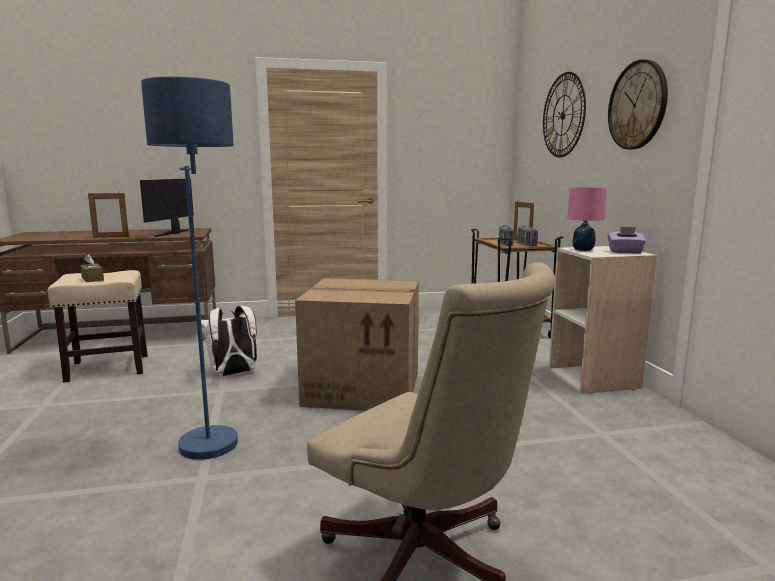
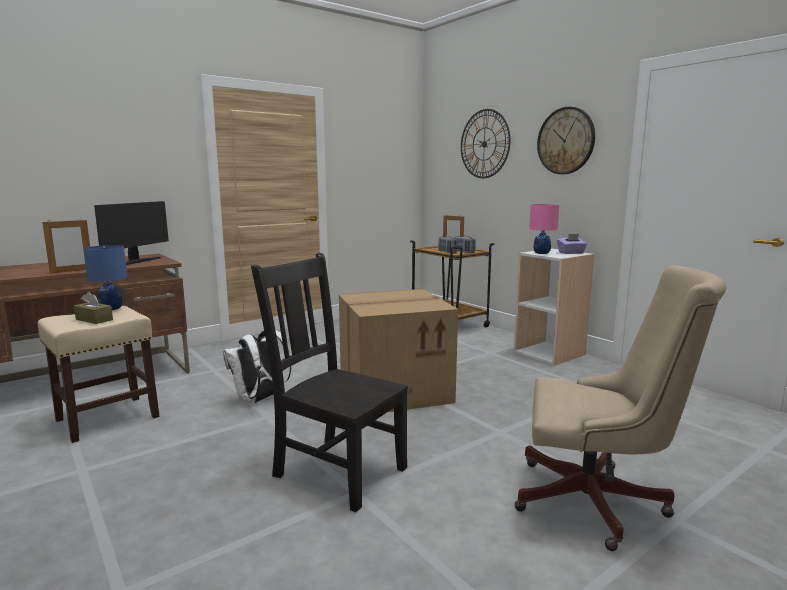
camera: 25 degrees left, 0 degrees up
monitor [140,179,194,237] -> monitor turned 150 degrees counterclockwise [94,201,169,265]
blue floor lamp [141,77,238,460] -> black chair [251,253,408,512]
none -> blue table lamp [83,245,127,310]

